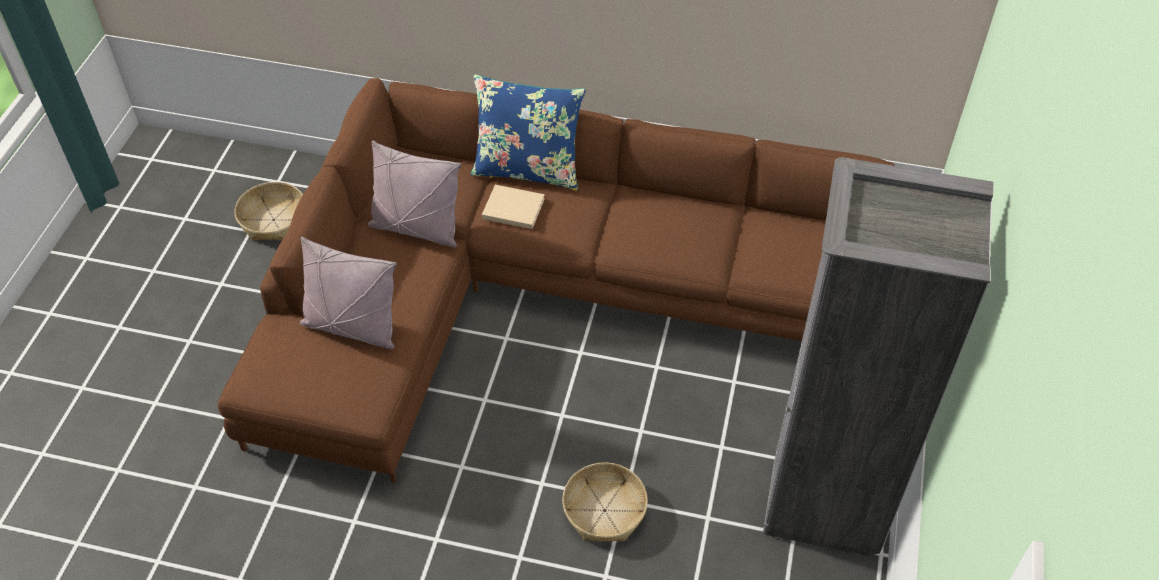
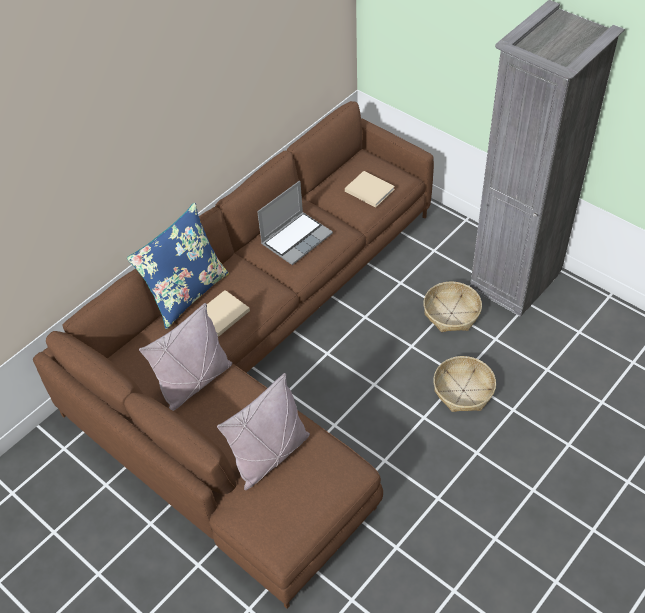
camera: 60 degrees left, 0 degrees up
basket [234,182,303,241] -> basket moved to [423,282,482,332]
none -> laptop [257,181,333,265]
none -> beige book [345,171,395,207]

